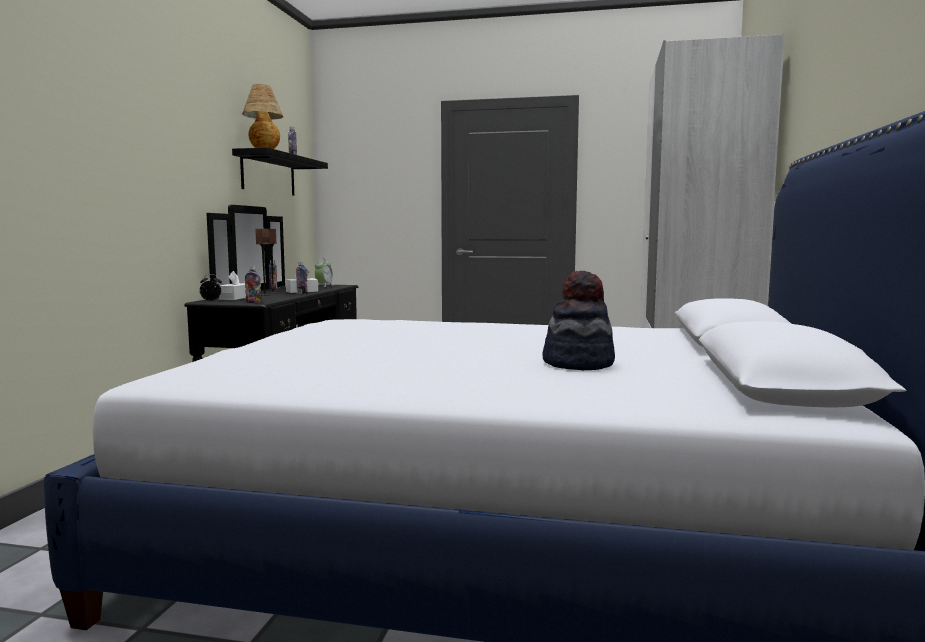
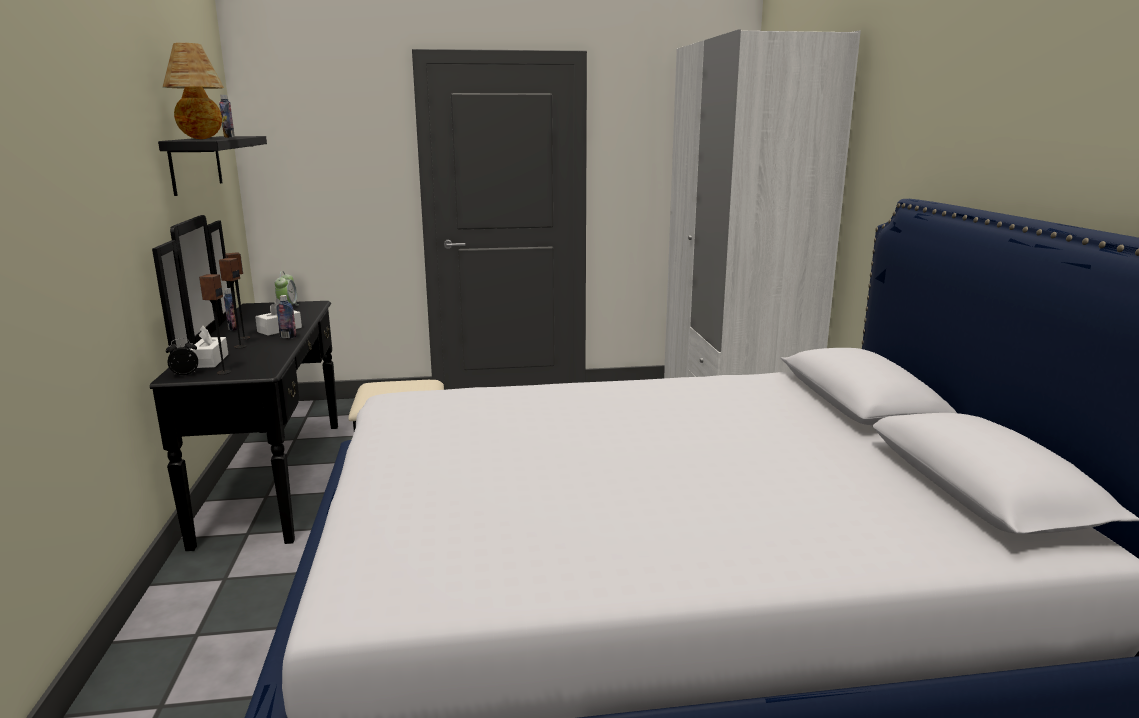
camera: 20 degrees left, 10 degrees up
bottle [245,266,262,303] -> none
hat [543,271,615,370] -> none
none -> speaker [199,274,231,375]

